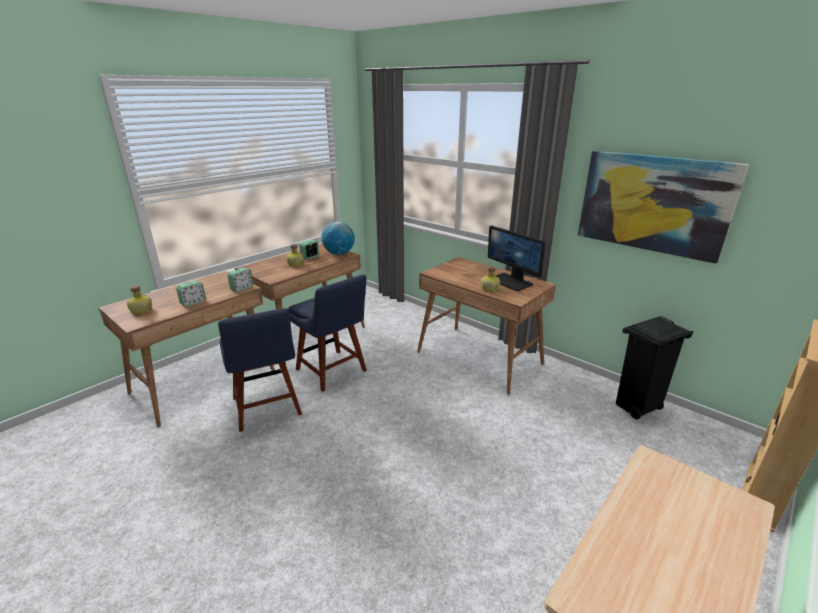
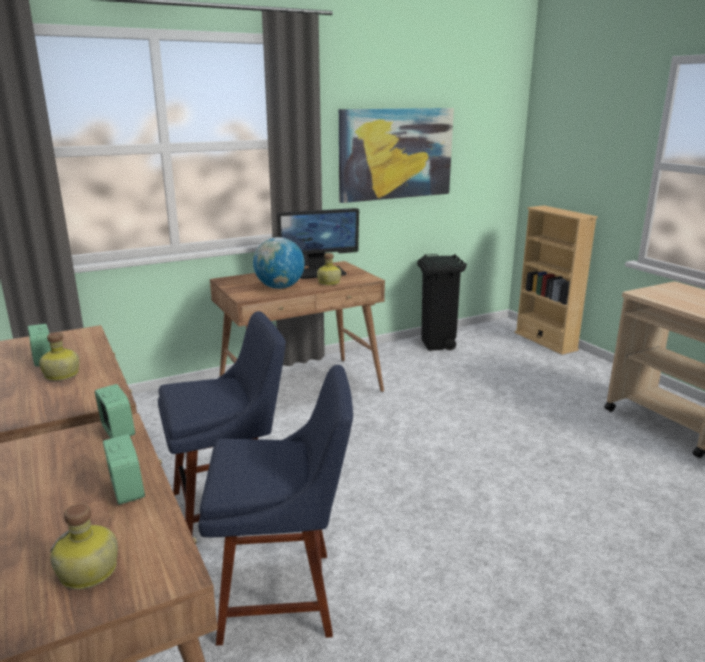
camera: 70 degrees left, 5 degrees down
globe [321,222,355,255] -> globe moved to [253,237,305,289]

